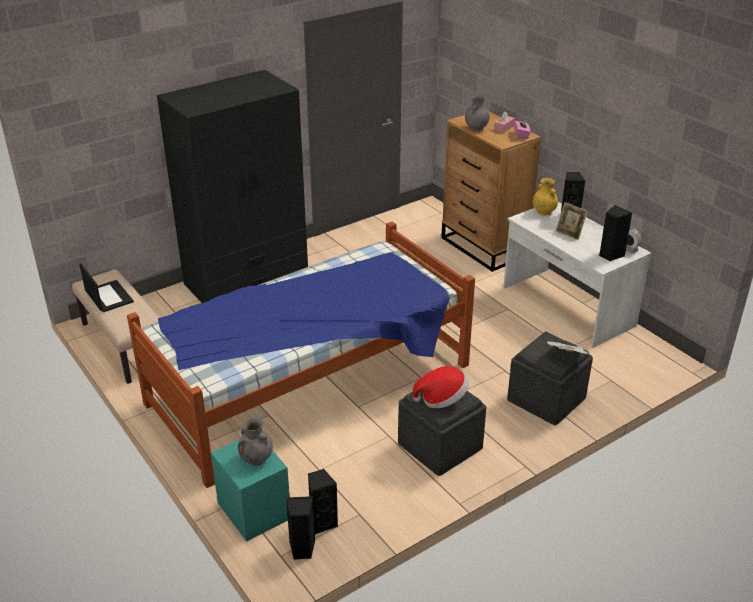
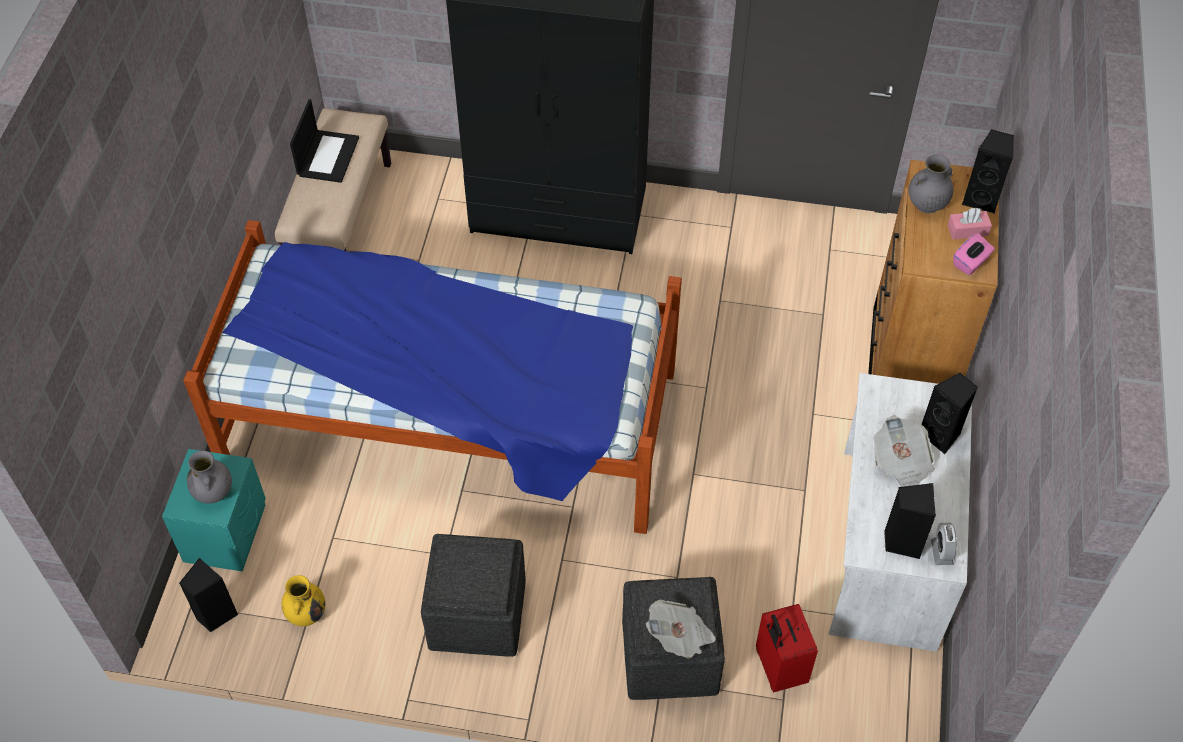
camera: 45 degrees right, 20 degrees up
black speaker [308,469,338,534] -> black speaker moved to [962,129,1014,214]
hat [413,366,469,408] -> none
yellow vase [533,178,558,215] -> yellow vase moved to [282,575,325,626]
picture frame [556,202,588,240] -> newspaper [873,415,935,487]
none -> red suitcase [756,604,818,692]

